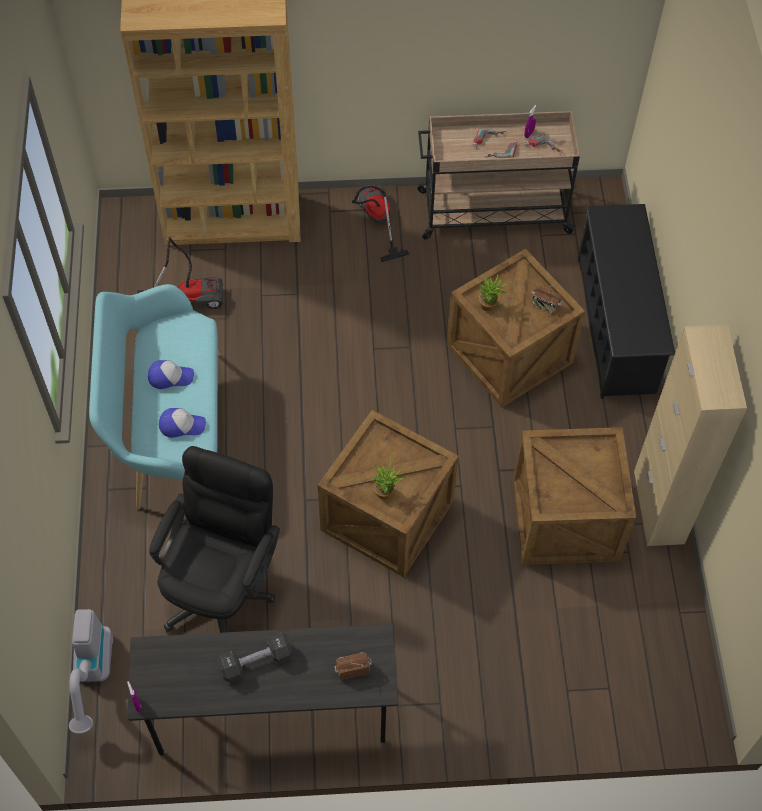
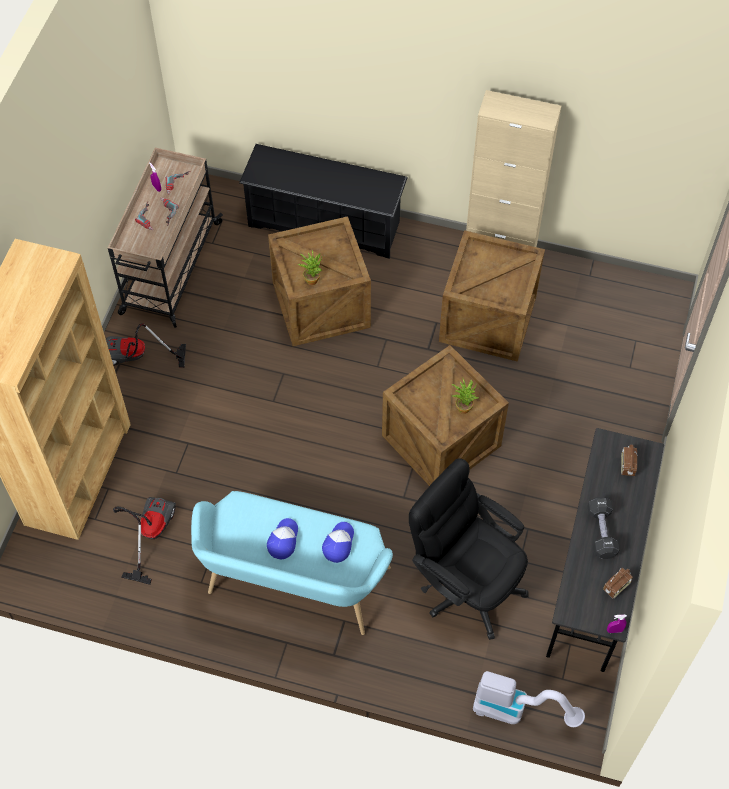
camera: 70 degrees left, 0 degrees up
radio [531,285,562,313] -> radio moved to [603,567,633,599]

